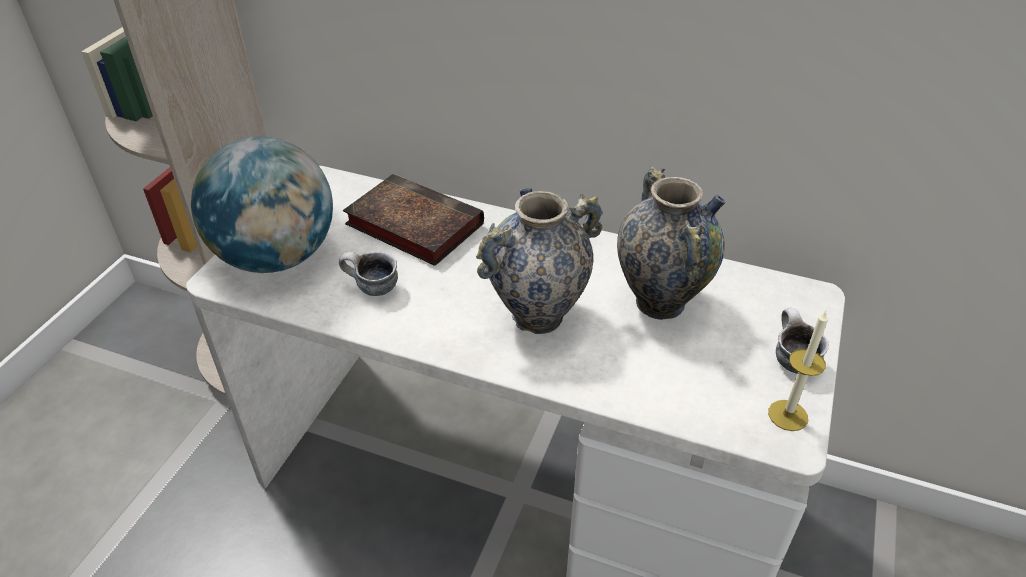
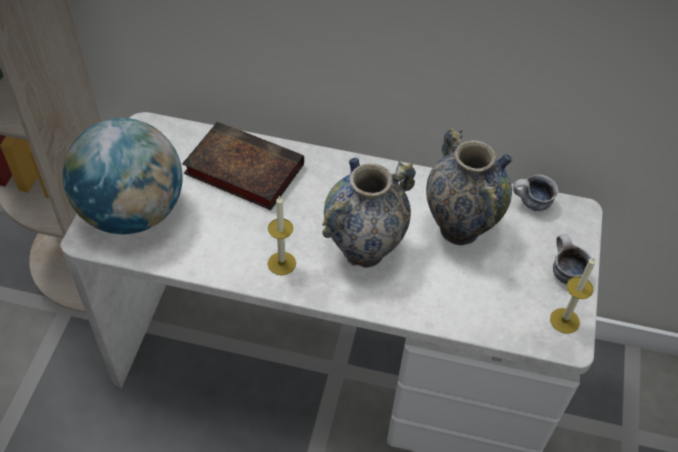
camera: 10 degrees left, 10 degrees up
mug [339,252,398,296] -> mug moved to [513,174,558,211]
none -> candle [268,195,296,275]

